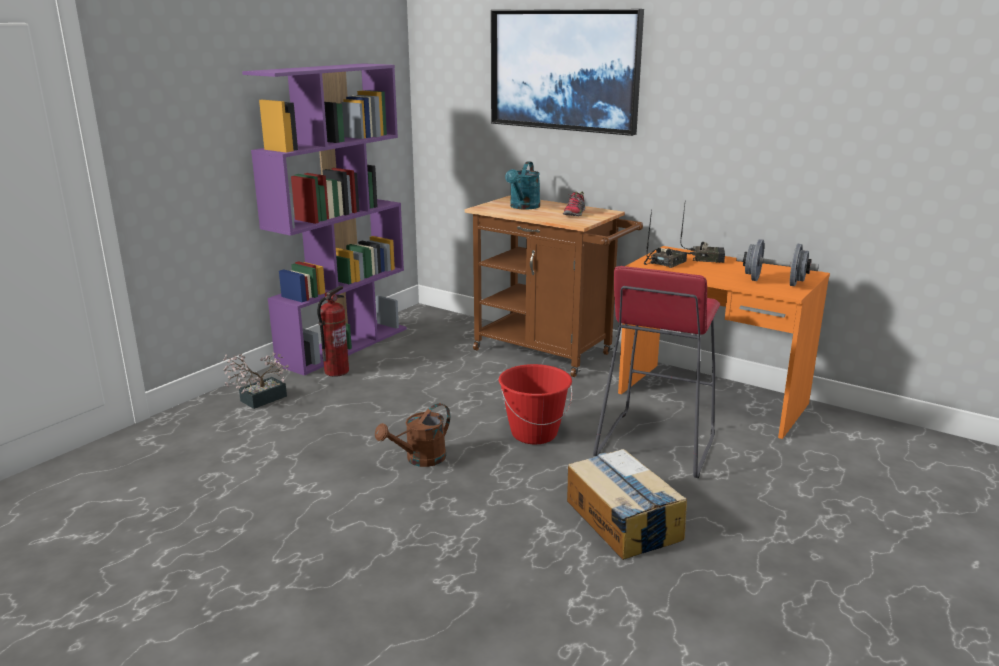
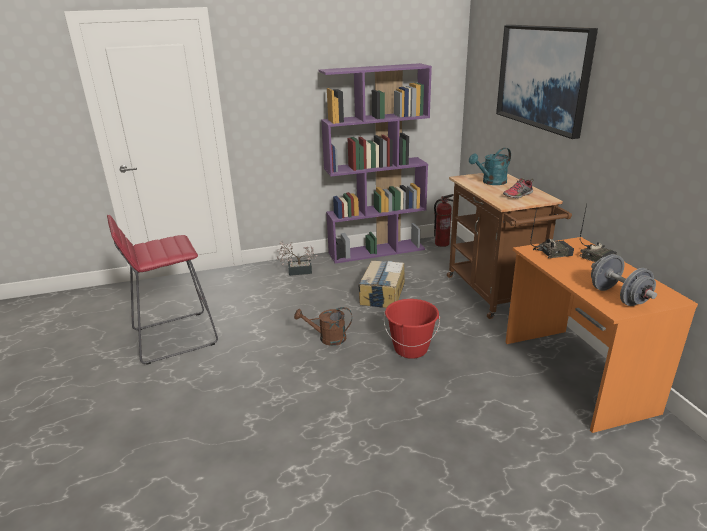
camera: 40 degrees right, 5 degrees up
fire extinguisher [317,286,349,377] -> fire extinguisher moved to [434,194,454,247]
cardboard box [567,449,687,560] -> cardboard box moved to [358,261,405,308]
red stool [593,266,720,478] -> red stool moved to [107,215,218,365]

